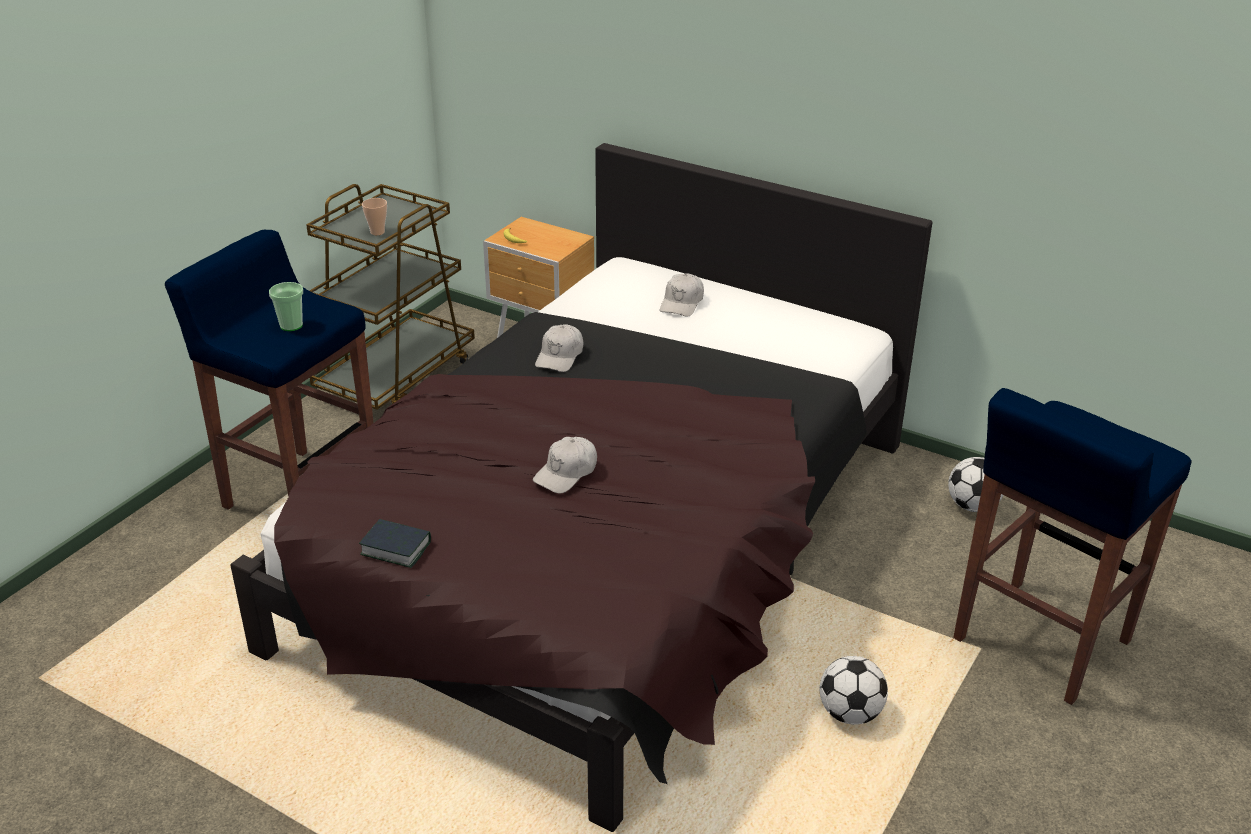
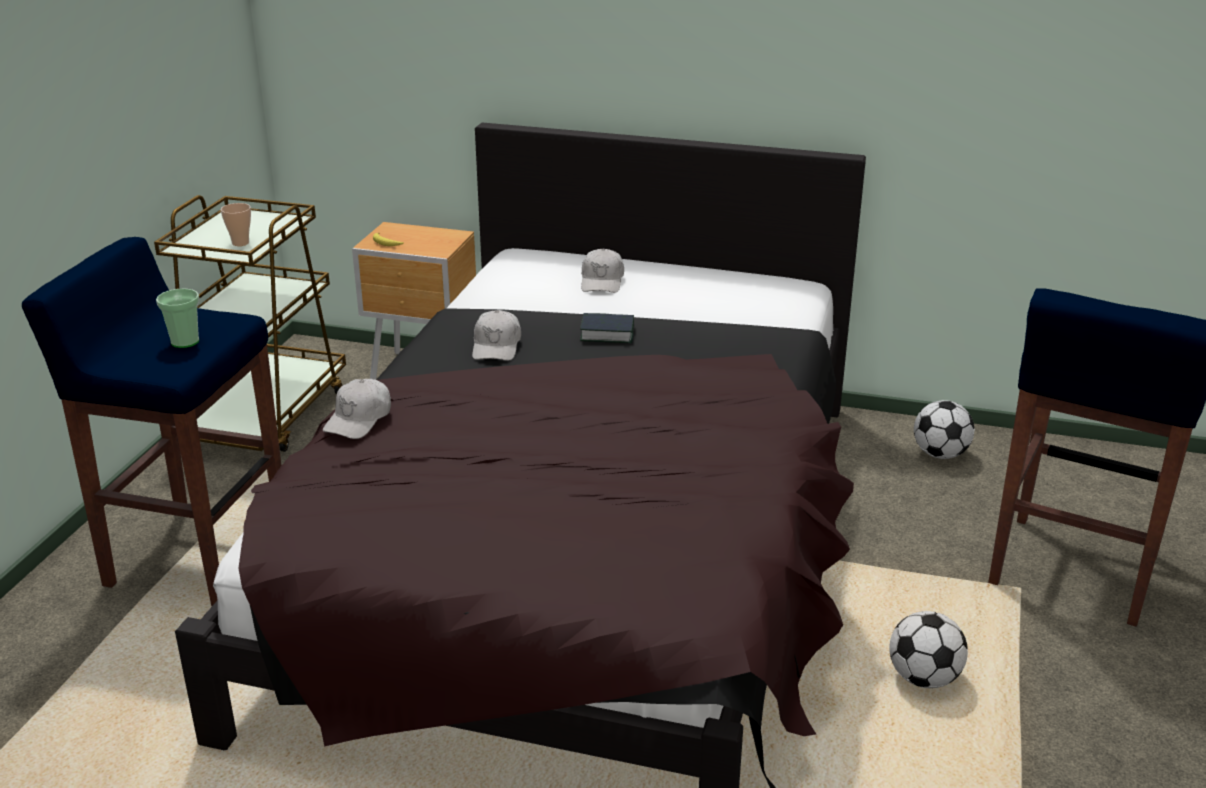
camera: 15 degrees left, 5 degrees down
book [359,519,431,568] -> book moved to [580,313,634,343]
white cap [533,437,597,493] -> white cap moved to [323,379,391,439]

